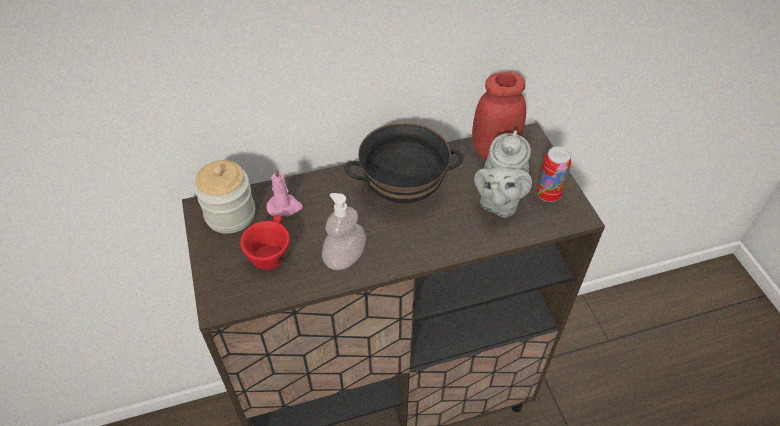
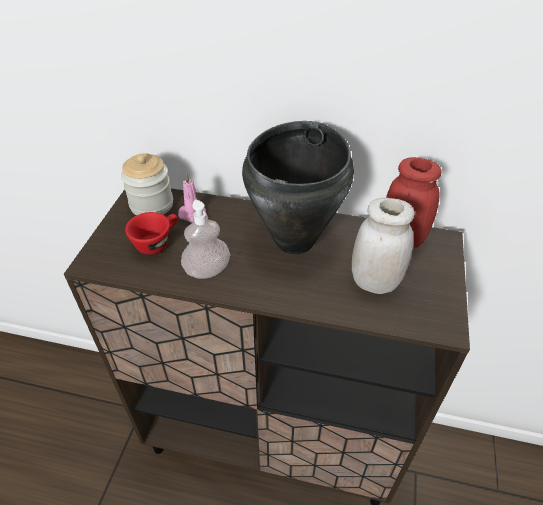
camera: 30 degrees right, 5 degrees down
black bowl [344,122,463,204] -> black cooking pot [242,121,354,254]
grey teapot [474,130,532,218] -> white jar [352,197,415,294]
can [536,146,571,202] -> none

